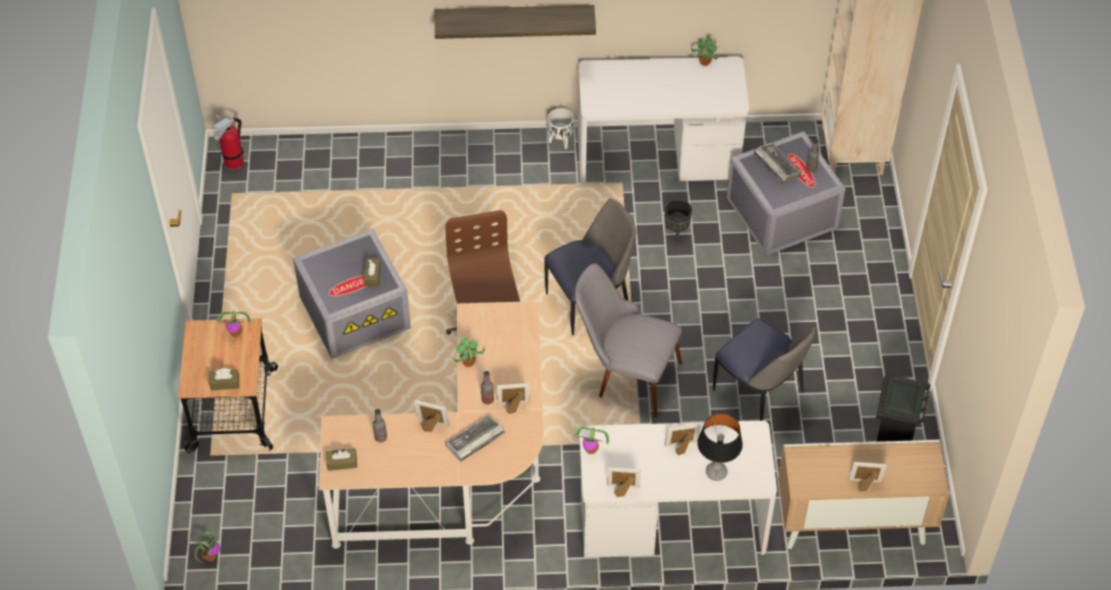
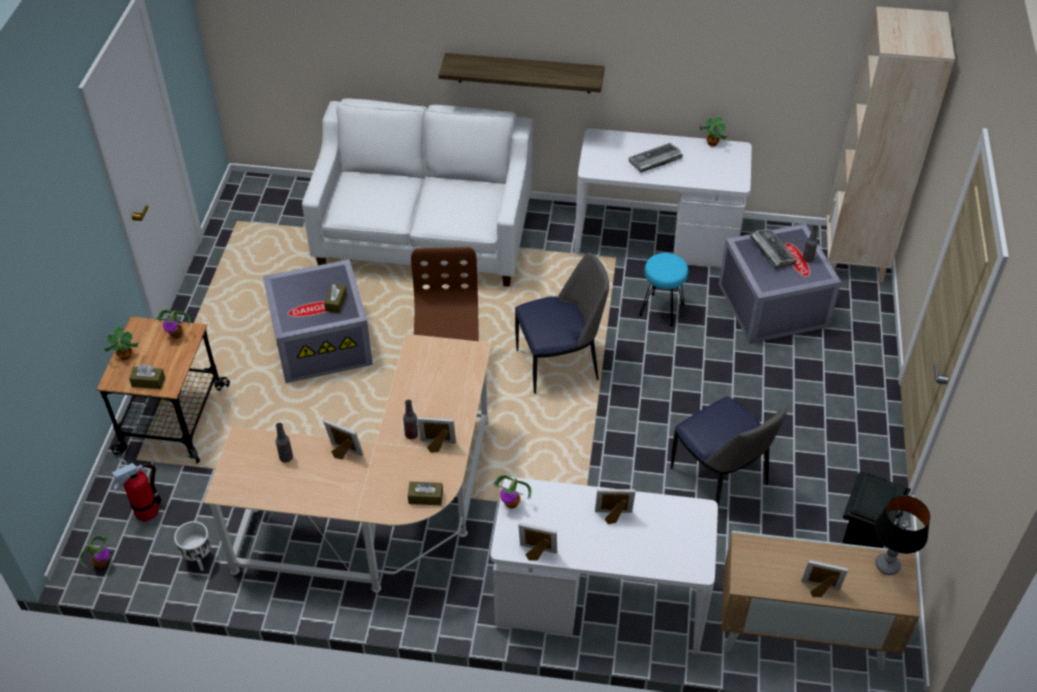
camera: 10 degrees right, 5 degrees down
fire extinguisher [213,114,244,169] -> fire extinguisher moved to [111,457,161,521]
brown tissue box [326,448,357,471] -> brown tissue box moved to [408,482,443,505]
keyboard [445,415,505,461] -> keyboard moved to [629,143,683,173]
potted plant [451,336,485,367] -> potted plant moved to [102,327,140,360]
white planter [547,108,574,149] -> white planter moved to [174,521,211,571]
grey chair [575,263,682,417] -> none
black planter [665,199,692,242] -> turquoise stool [639,253,688,326]
table lamp [697,413,743,481] -> table lamp moved to [874,495,930,575]
none -> white sofa [302,98,533,286]

